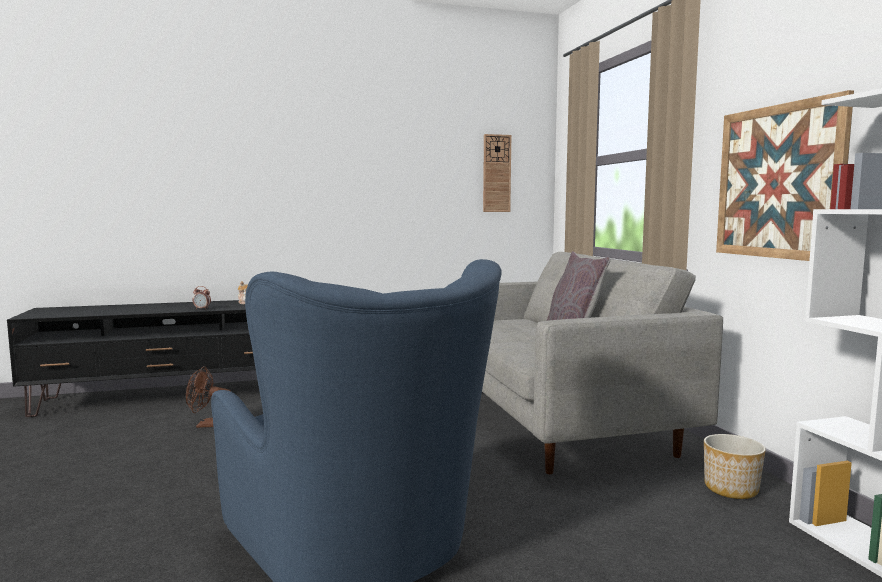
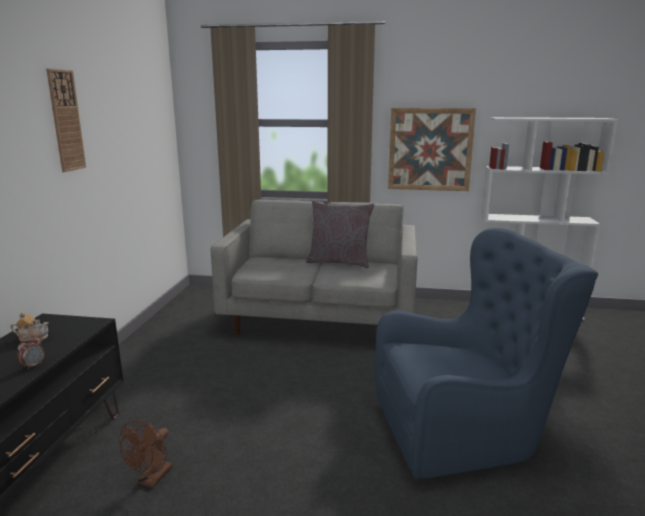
camera: 65 degrees left, 10 degrees up
wall clock [483,134,511,212] -> wall clock moved to [46,69,86,172]
planter [704,434,766,499] -> none

